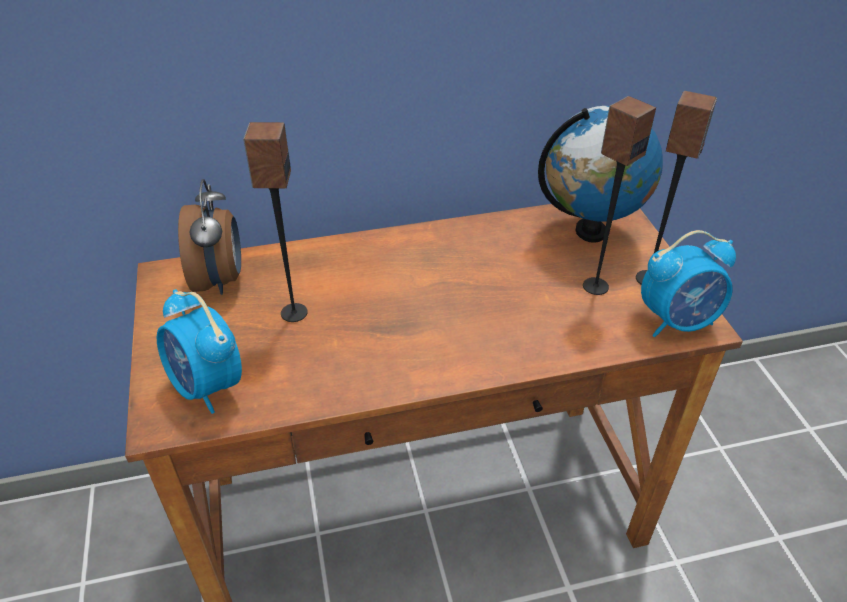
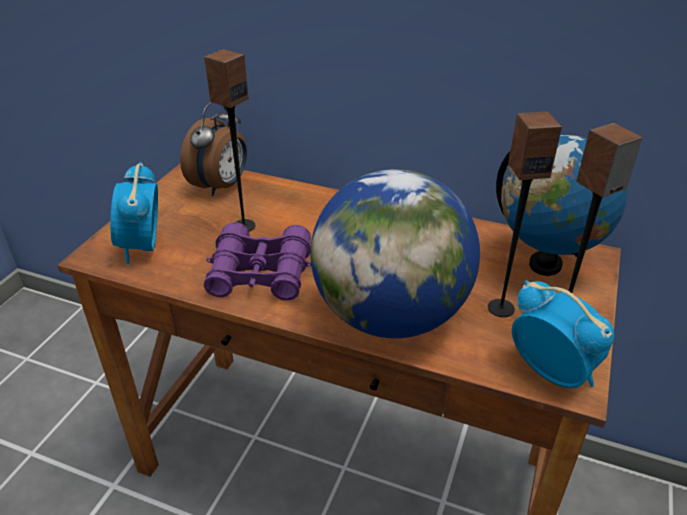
camera: 35 degrees right, 5 degrees down
alarm clock [641,230,736,337] -> alarm clock turned 150 degrees counterclockwise [512,280,614,388]
none -> purple binoculars [204,222,311,300]
none -> globe [310,169,480,338]

